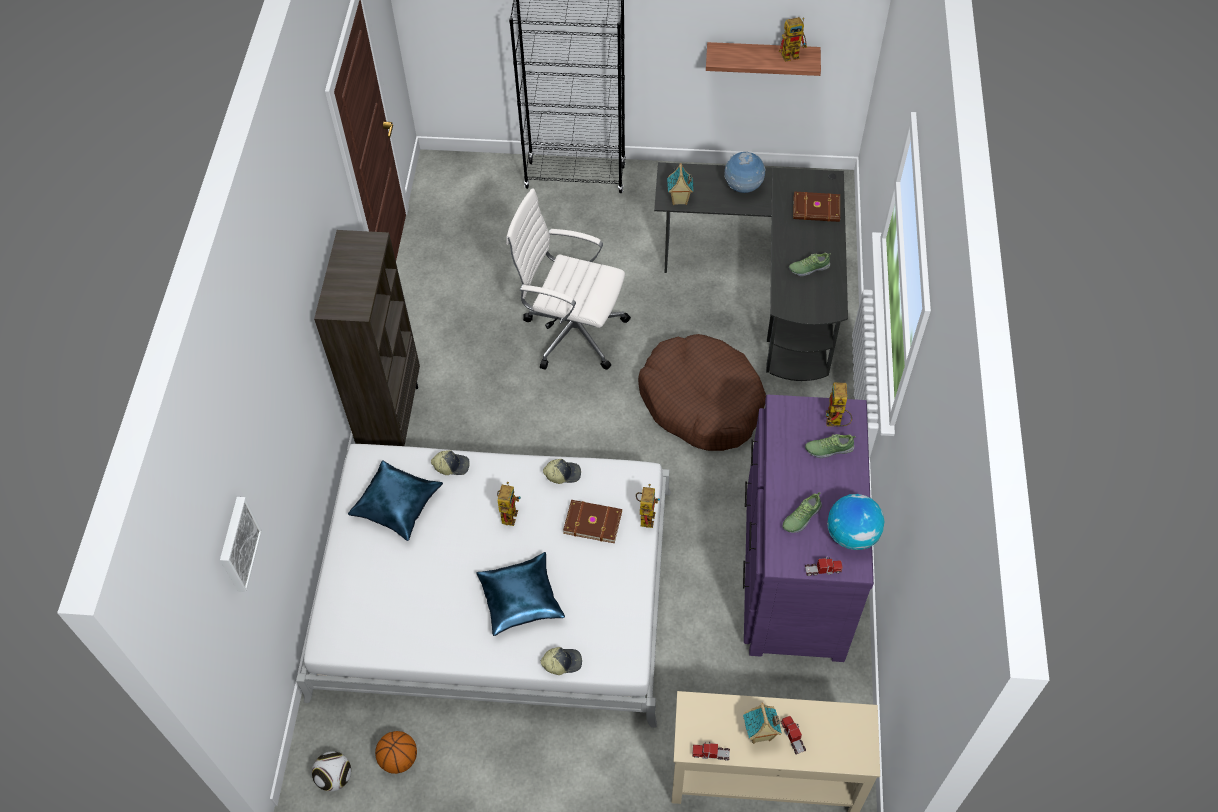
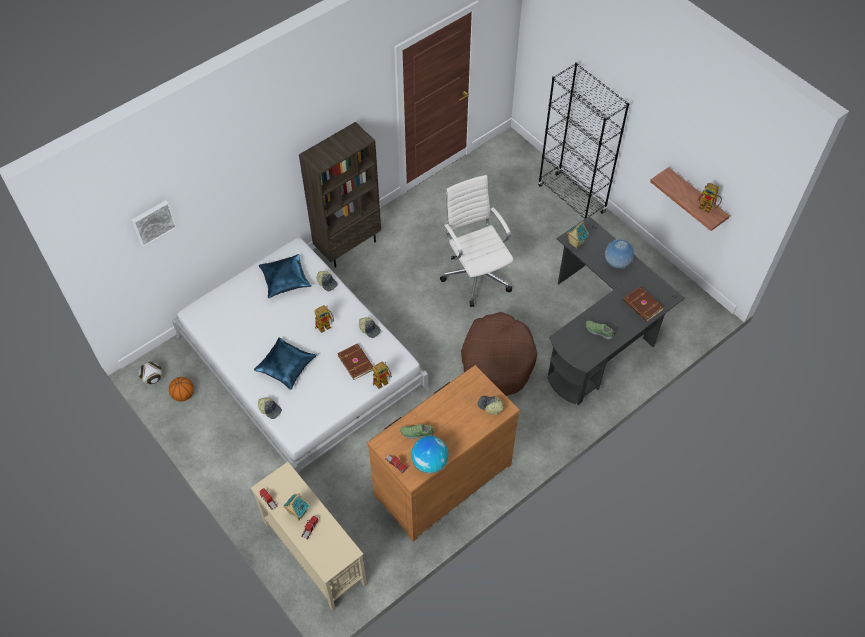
camera: 45 degrees right, 0 degrees up
purple dresser [743,394,874,662] -> brown dresser [367,365,520,542]
shoe [805,434,856,458] -> none
toy robot [826,382,852,426] -> cap [478,396,504,415]

